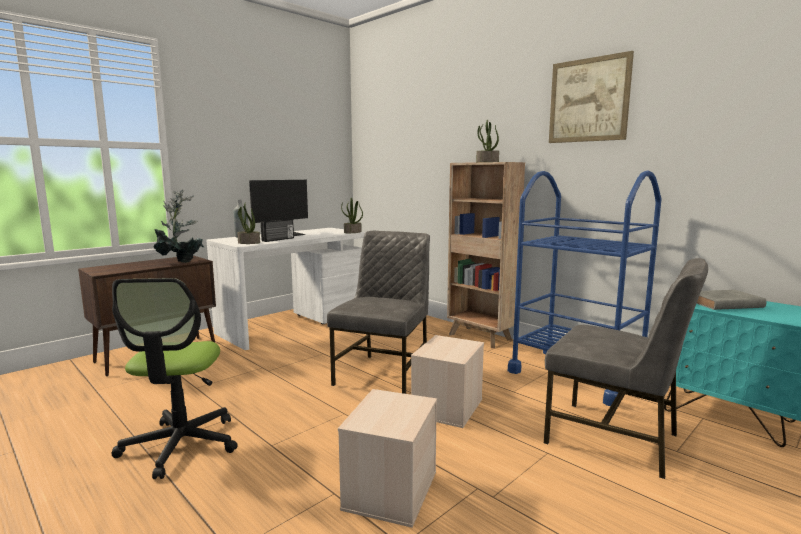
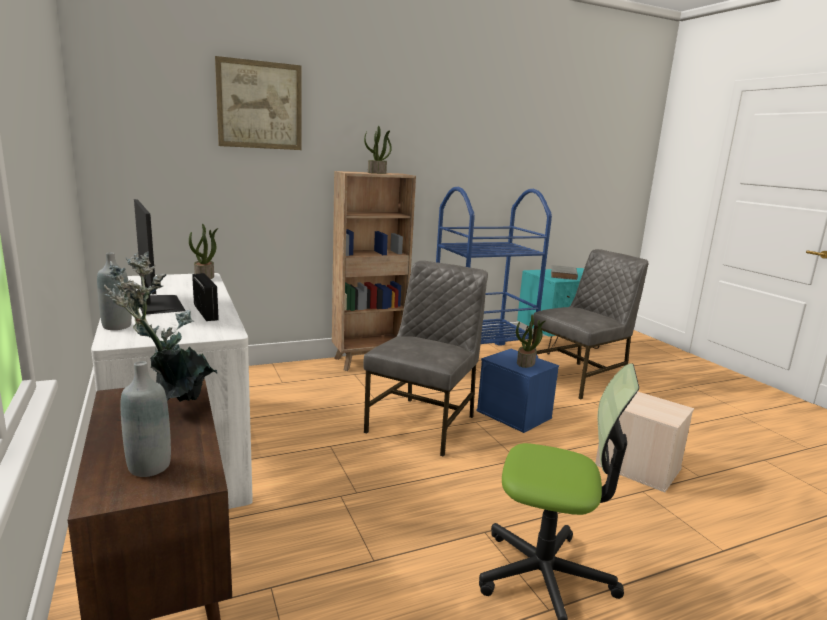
camera: 70 degrees left, 5 degrees up
potted plant [237,202,260,244] -> potted plant moved to [516,315,546,368]
grey chair [327,231,430,394] -> grey chair turned 75 degrees clockwise [363,261,488,457]
beige storage box [411,335,484,428] -> blue storage box [477,349,559,433]
picture [549,51,634,143] -> picture moved to [215,56,301,150]
none -> grey bottle [120,361,171,477]

